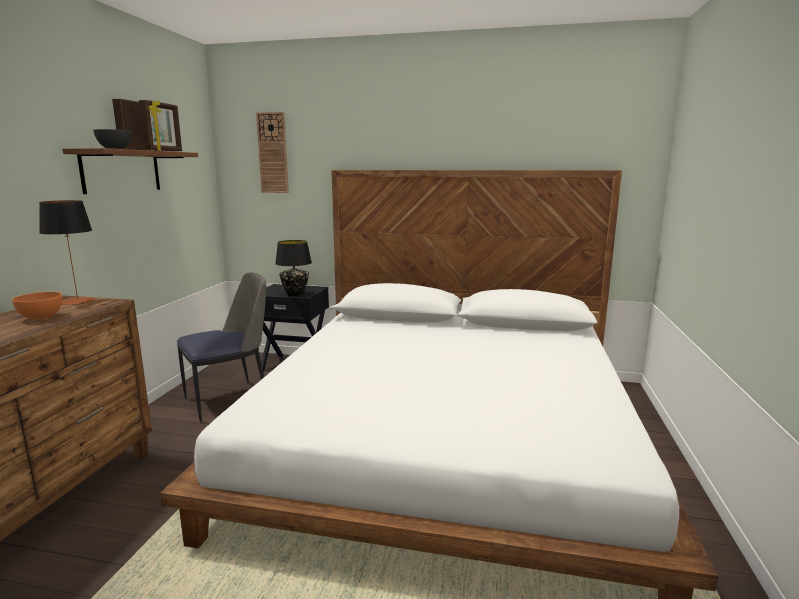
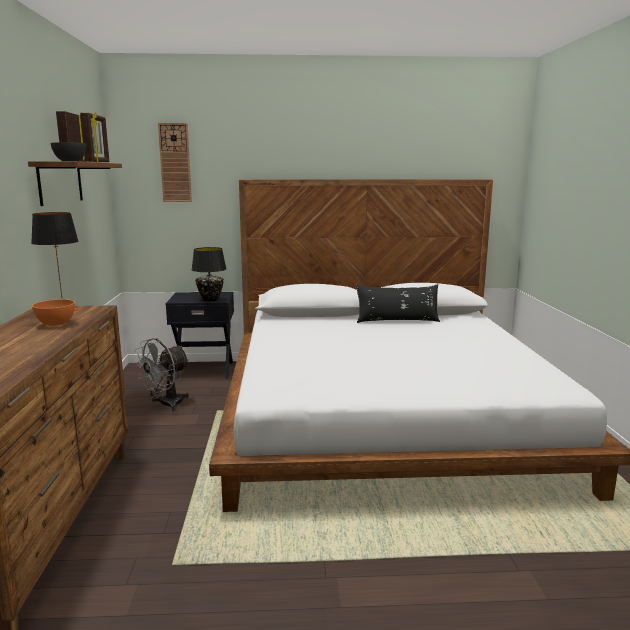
camera: 15 degrees left, 0 degrees up
chair [177,272,267,422] -> grey fan [133,338,190,411]
none -> black pillow [356,284,440,323]

